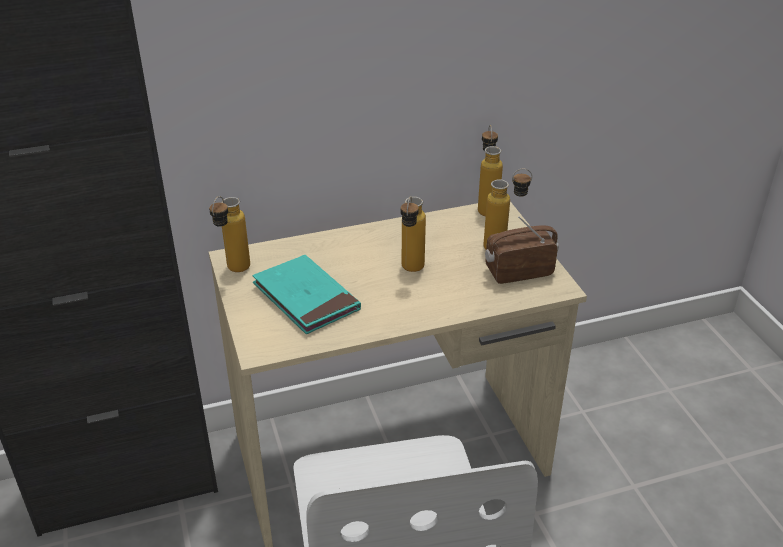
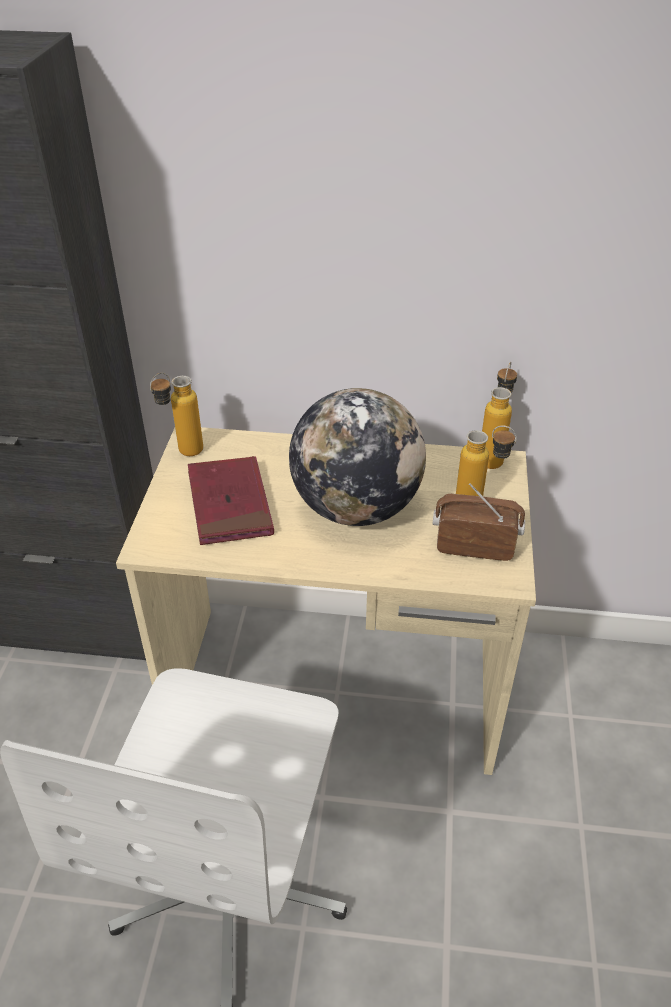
camera: 25 degrees right, 5 degrees up
turquoise book [253,255,361,334] -> red book [188,456,274,545]
bottle [401,196,426,272] -> globe [289,388,426,526]

